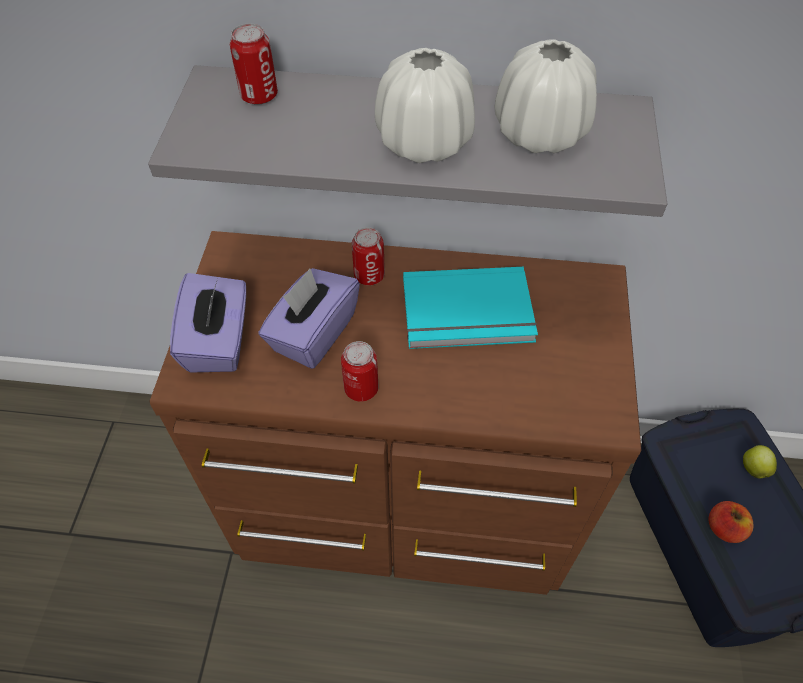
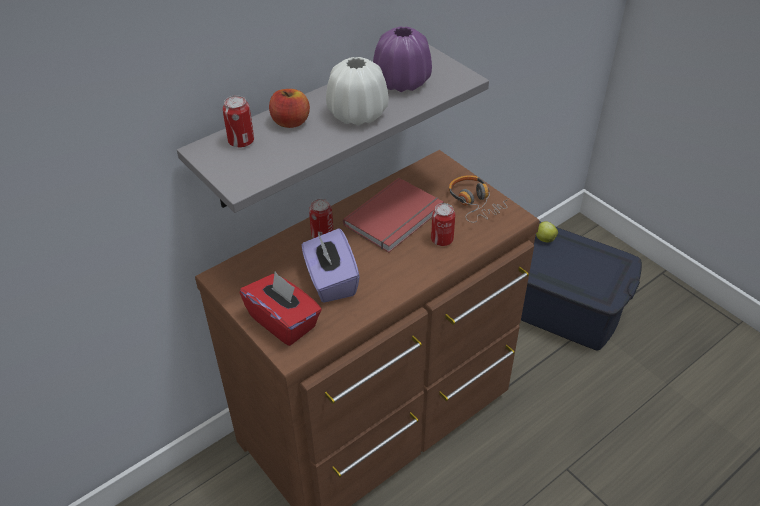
camera: 45 degrees left, 10 degrees down
purple tissue box [170,273,246,372] -> red tissue box [240,271,322,346]
can [341,341,379,401] -> can moved to [431,203,455,246]
turquoise book [403,267,538,349] -> red book [343,178,444,252]
white vase [495,39,597,153] -> purple vase [373,26,432,92]
apple [708,501,754,543] -> apple moved to [269,89,310,128]
none -> headphones [449,175,509,223]

